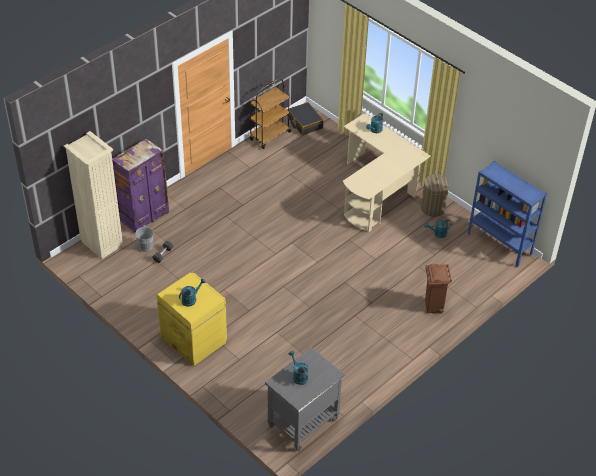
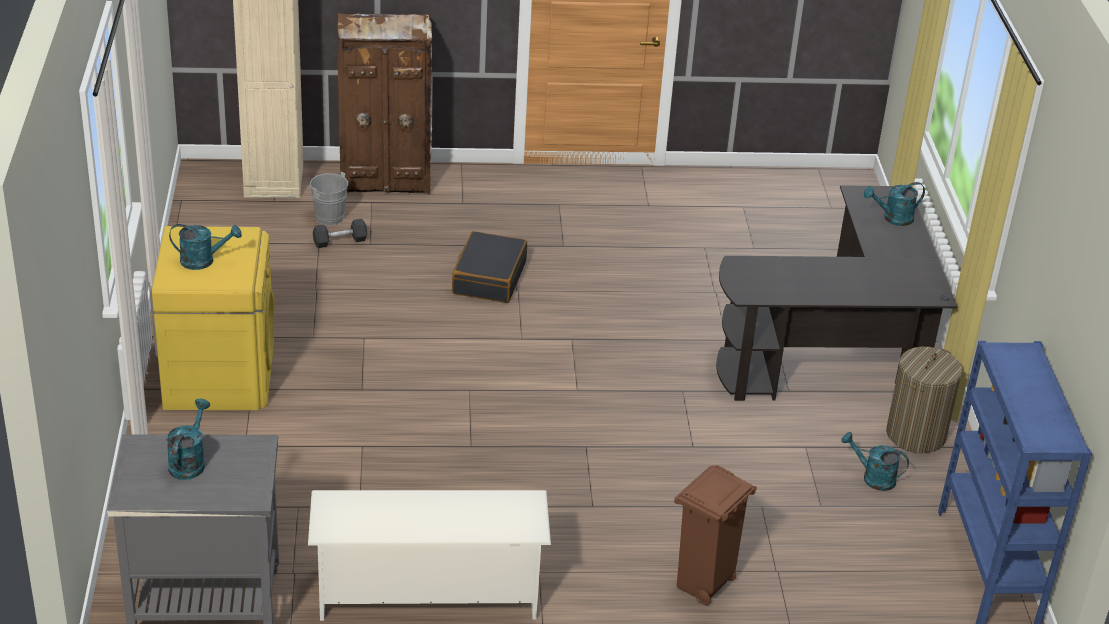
camera: 40 degrees right, 10 degrees down
purple cabinet [112,139,169,233] -> brown cabinet [337,13,432,195]
brown cart [250,79,291,149] -> none
black suitcase [287,102,323,135] -> black suitcase moved to [452,231,527,303]
beige desk [343,113,431,232] -> black desk [716,185,957,401]
none -> white shoe rack [308,490,551,621]

